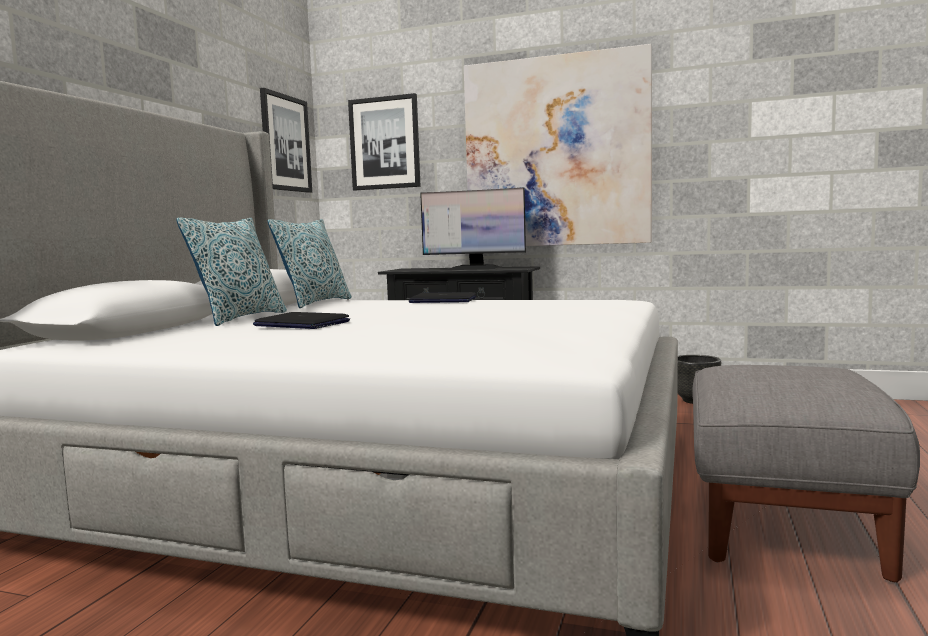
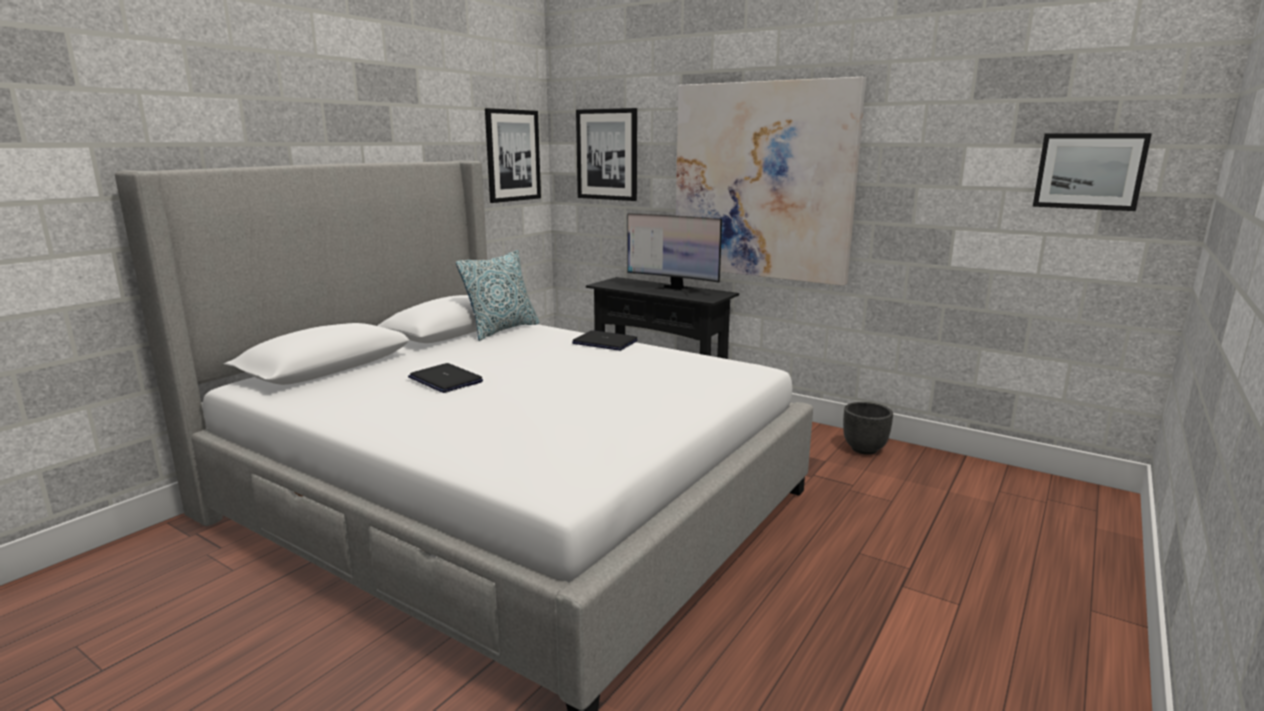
camera: 15 degrees right, 10 degrees up
pillow [176,217,287,326] -> none
grey ottoman [692,365,920,582] -> none
none -> picture [1033,133,1152,211]

